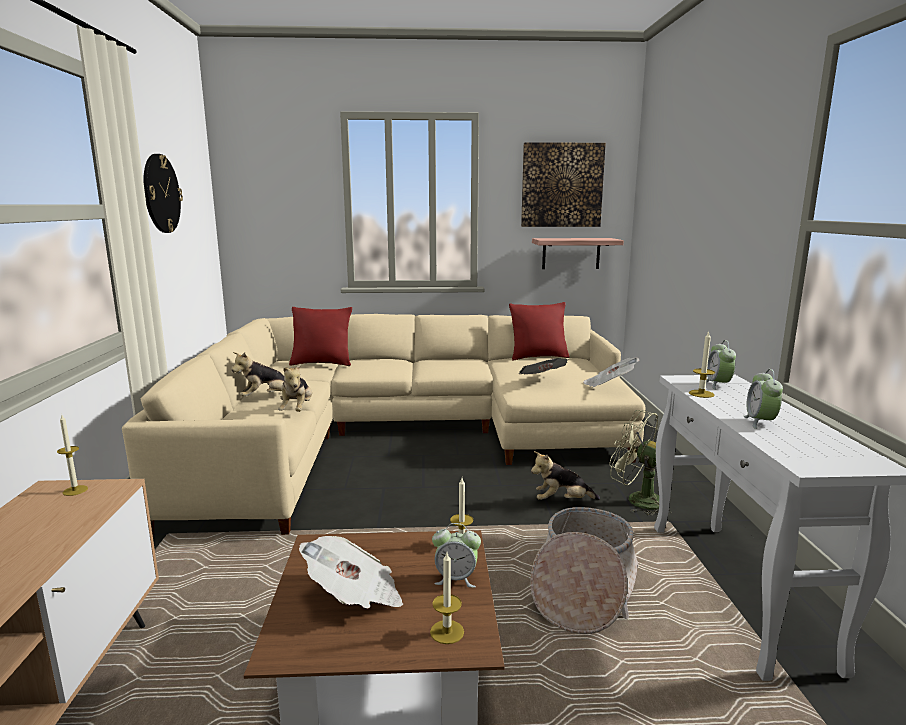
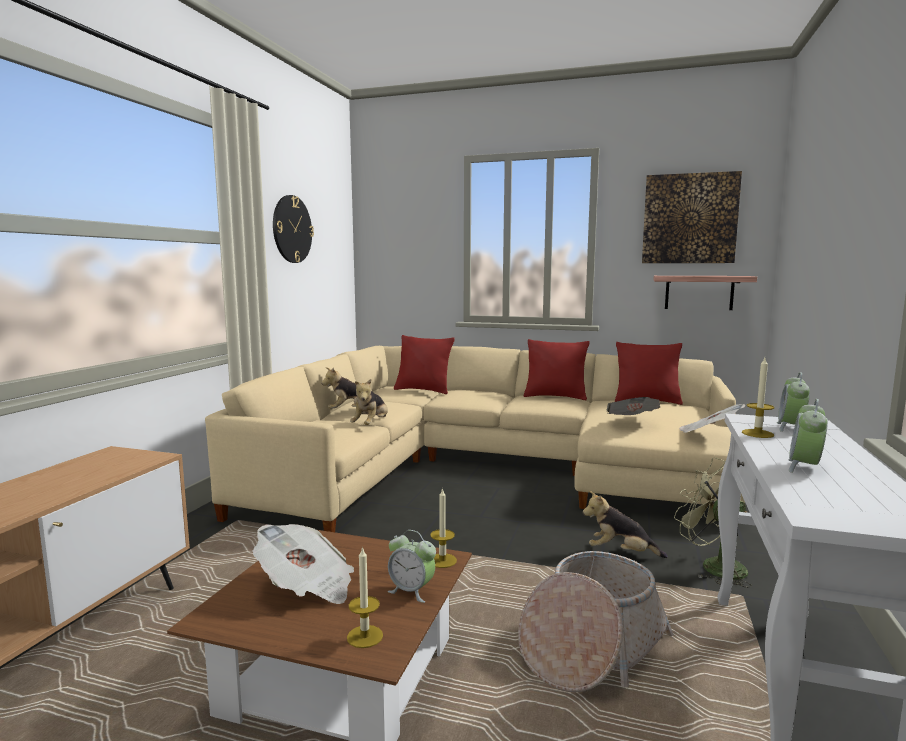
camera: 20 degrees right, 5 degrees down
candle [57,415,88,496] -> none
none -> red pillow [524,339,590,400]

